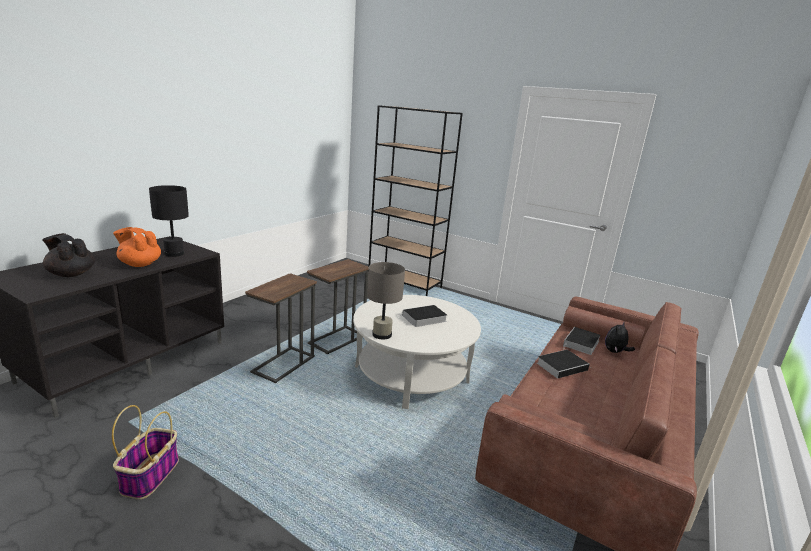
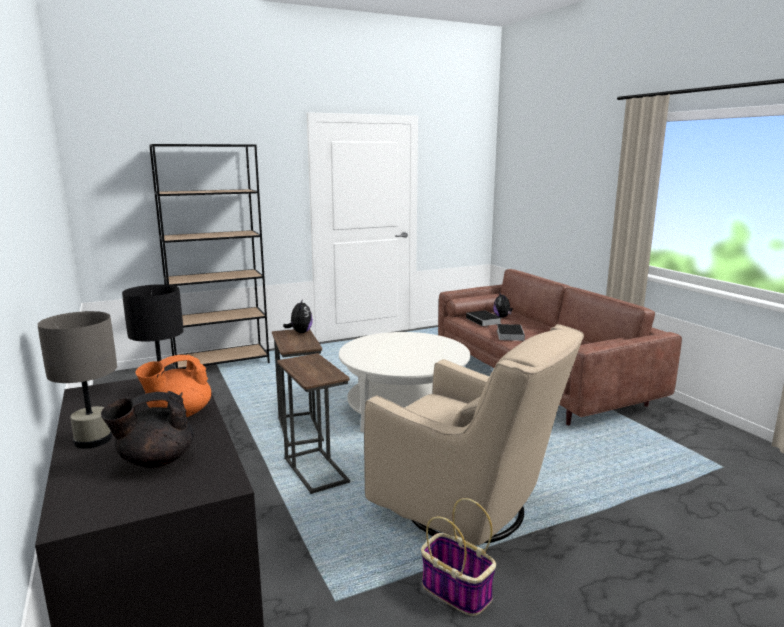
camera: 55 degrees left, 5 degrees down
grey table lamp [367,262,405,339] -> grey table lamp moved to [38,311,117,449]
book [397,305,447,327] -> none
none -> plush toy [283,298,313,333]
none -> beige armchair [364,324,584,545]

